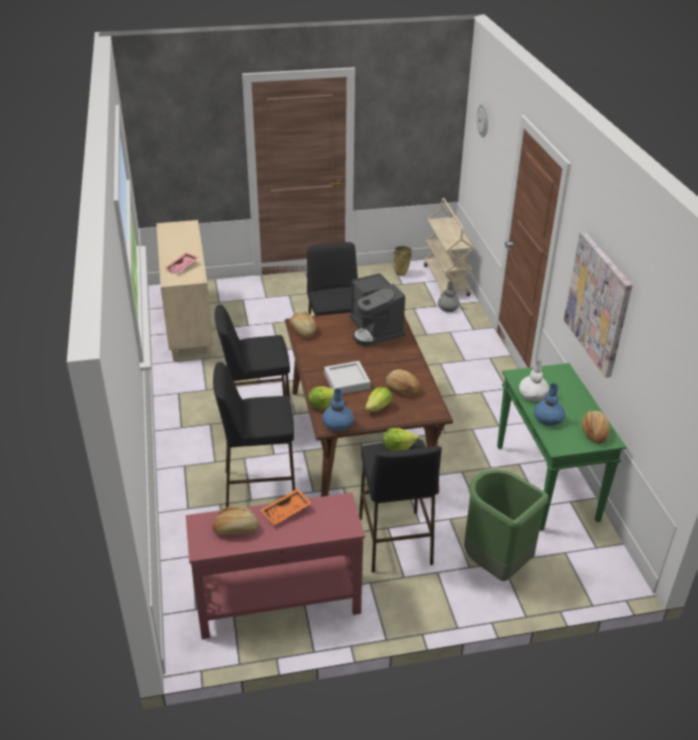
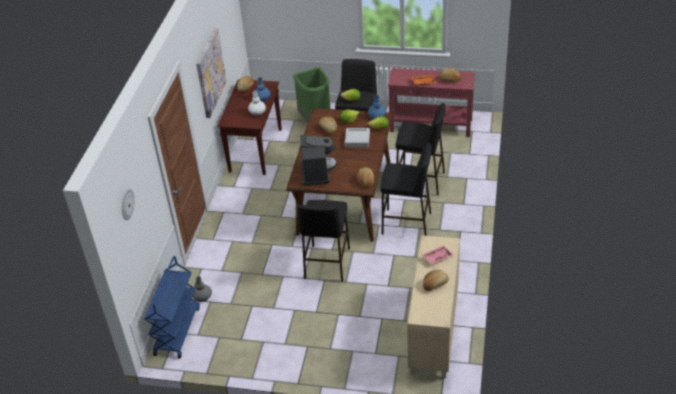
camera: 155 degrees left, 5 degrees up
beige vase [394,246,412,276] -> none
beige cart [424,198,475,296] -> blue cart [144,256,200,359]
green console table [497,363,626,531] -> brown console table [217,79,282,175]
none -> bread [423,269,449,291]

